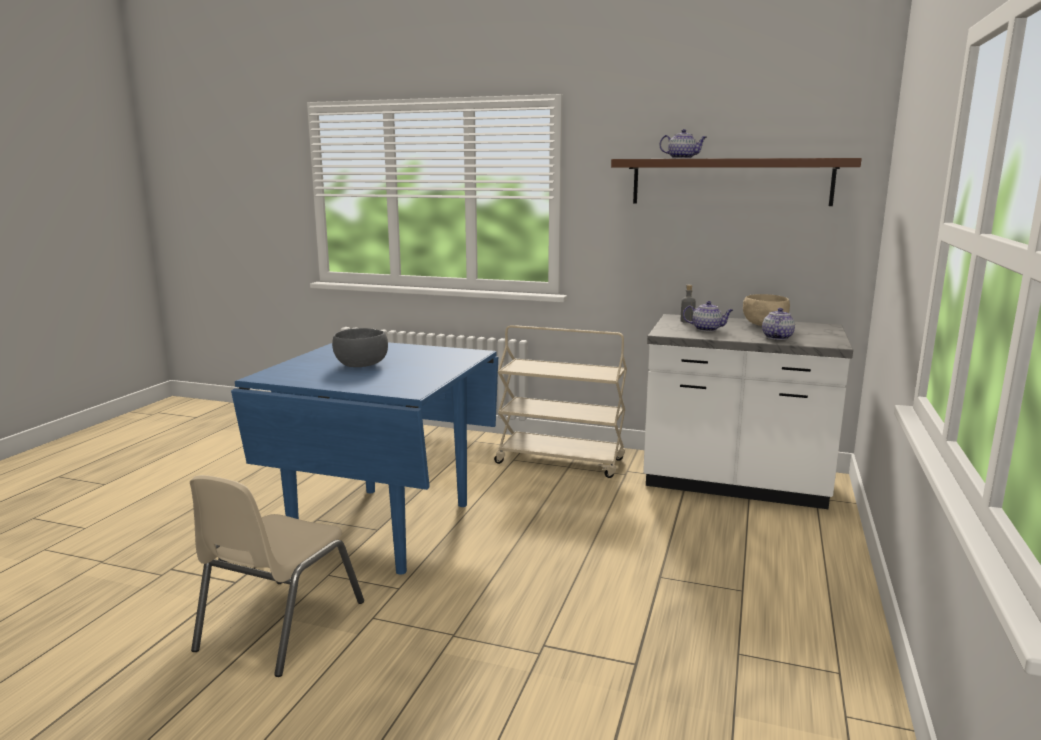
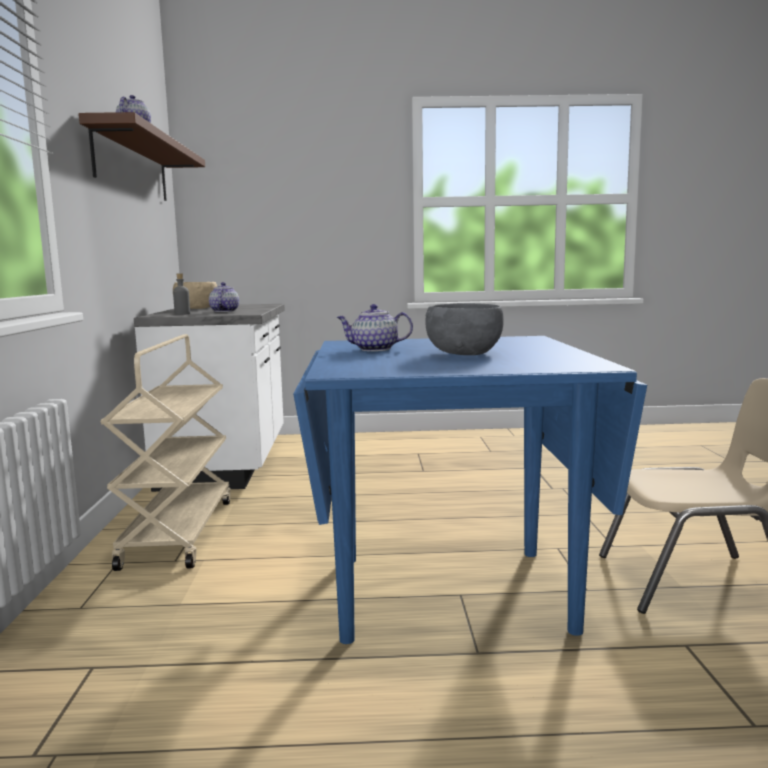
camera: 110 degrees left, 5 degrees down
teapot [762,308,795,340] -> teapot moved to [337,304,413,351]

